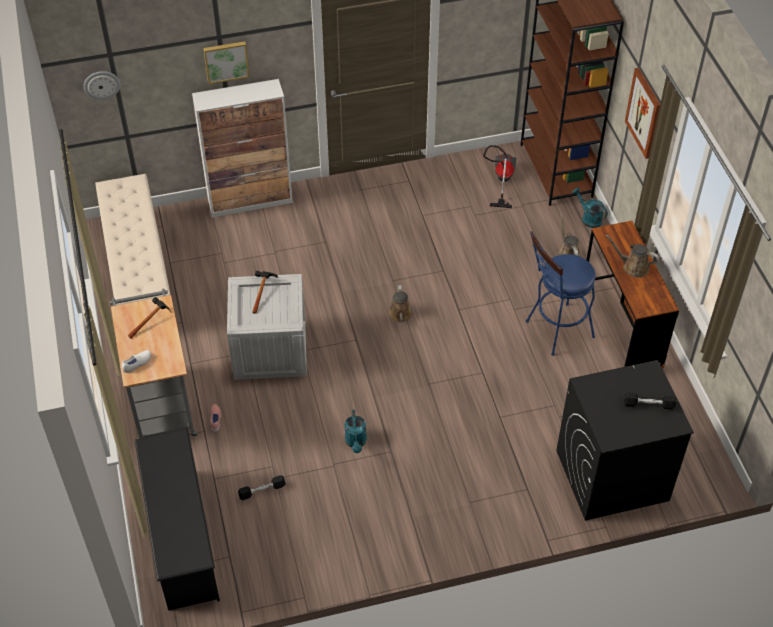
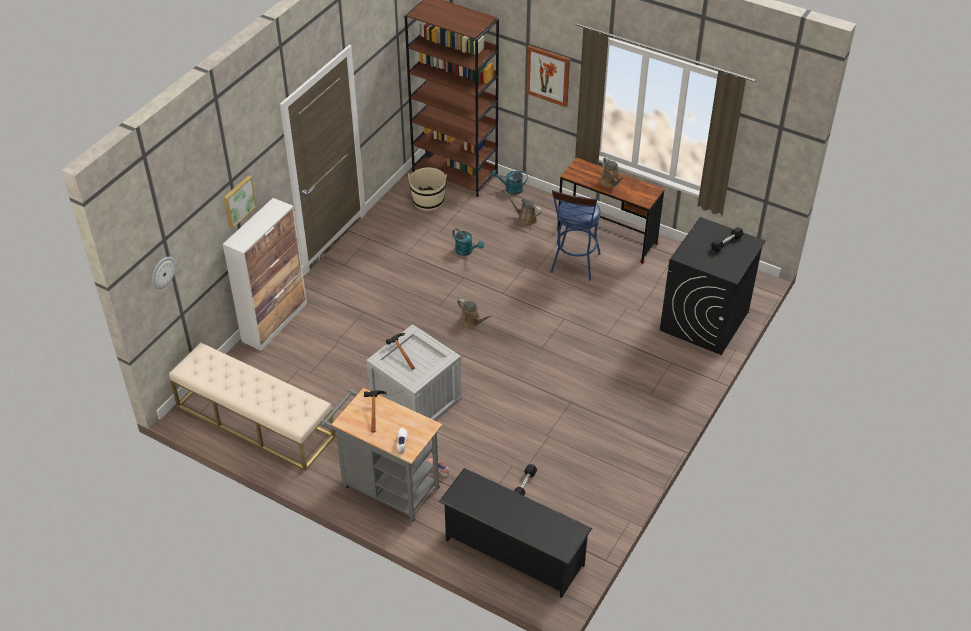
camera: 45 degrees left, 5 degrees down
turquoise watering can [344,410,367,453] -> turquoise watering can moved to [453,228,484,256]
vacuum cleaner [483,145,516,208] -> beige bucket [408,168,447,211]
brown watering can [605,234,659,278] -> brown watering can turned 90 degrees counterclockwise [600,157,625,188]

